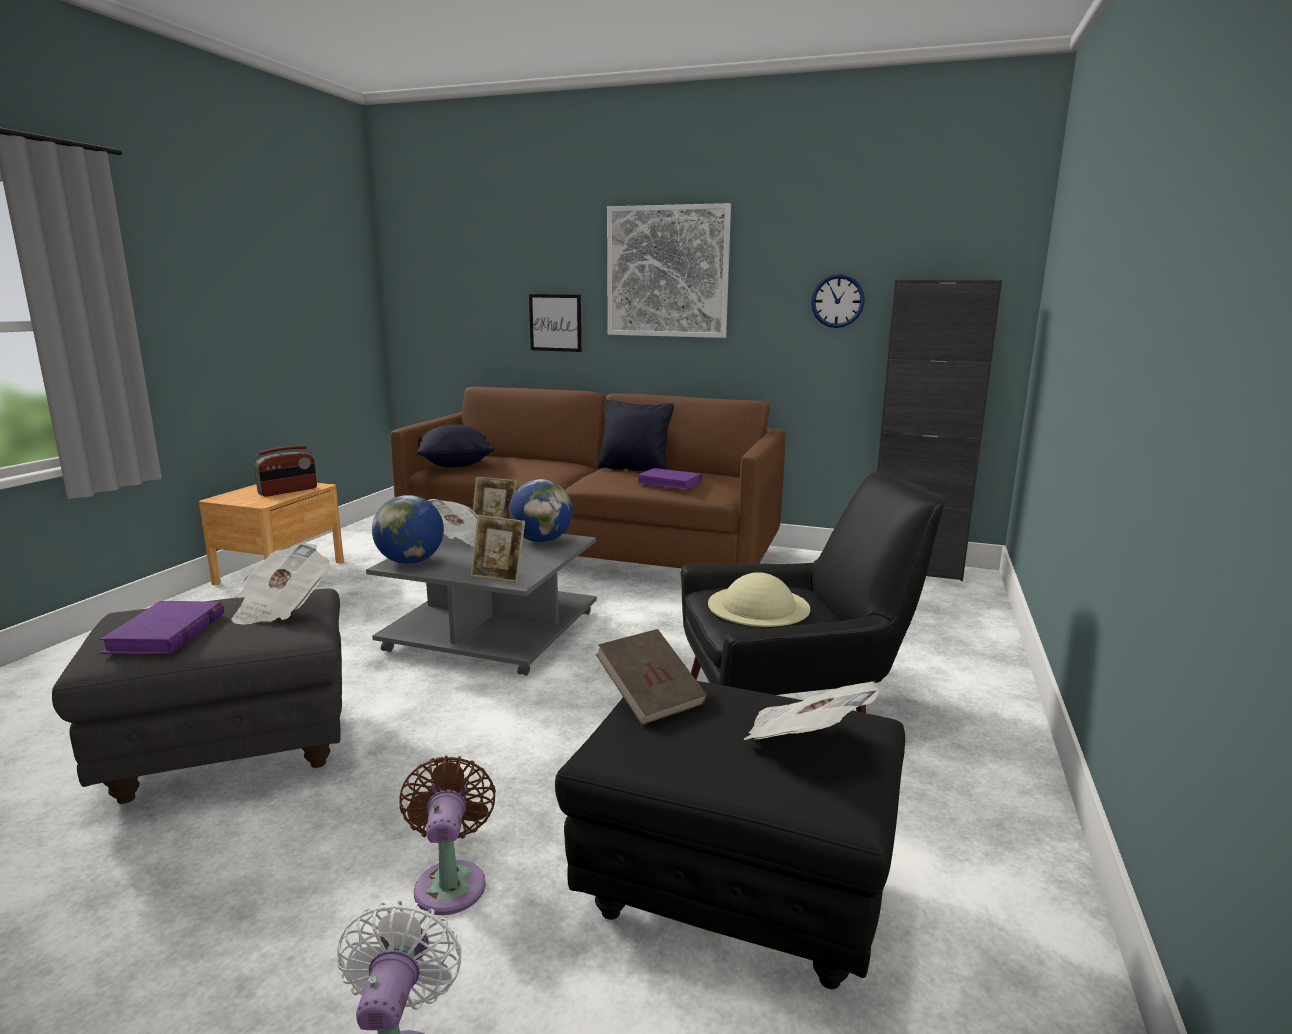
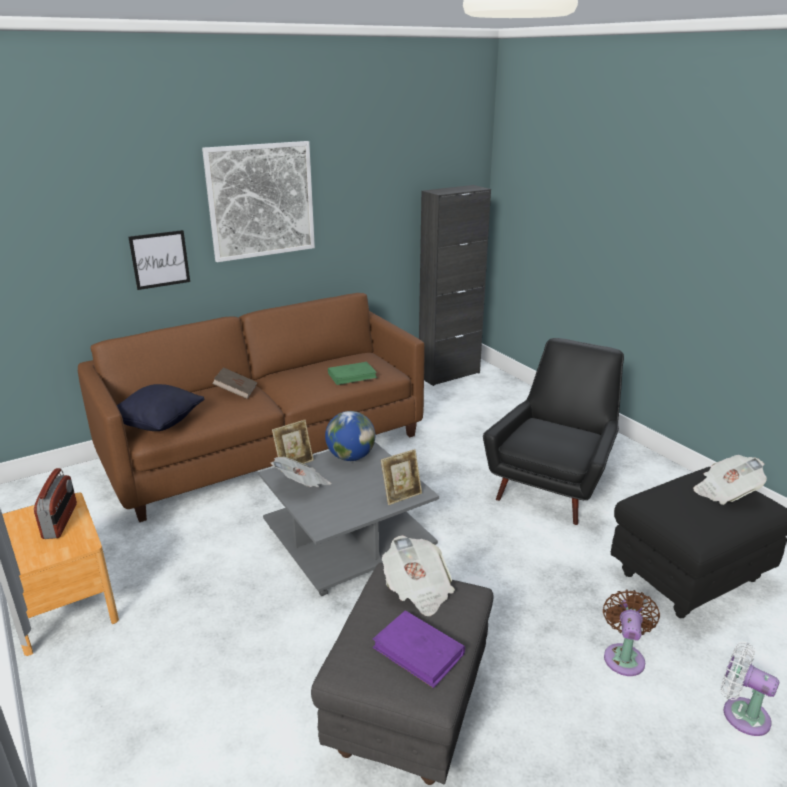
camera: 50 degrees left, 10 degrees up
globe [372,495,444,564] -> none
brown fan [399,756,496,915] -> brown fan turned 75 degrees clockwise [603,590,660,676]
brown book [596,629,707,725] -> brown book moved to [212,367,257,399]
black pillow [597,400,674,471] -> none
purple book [637,468,702,490] -> green book [328,362,378,385]
beige hat [708,572,810,627] -> none
wall clock [811,274,865,328] -> none

